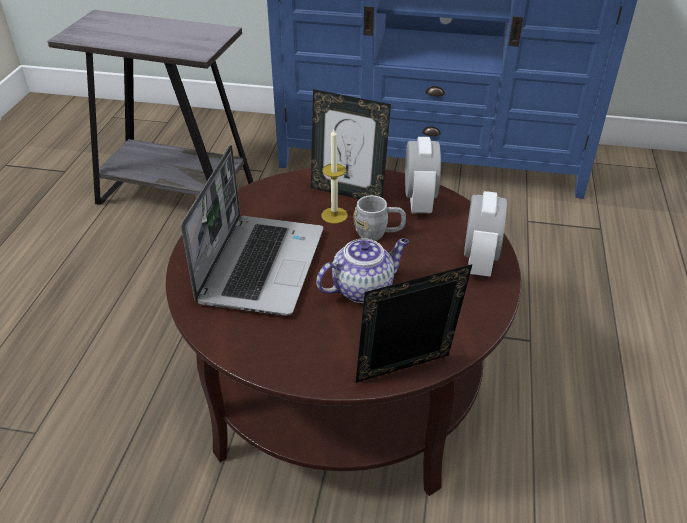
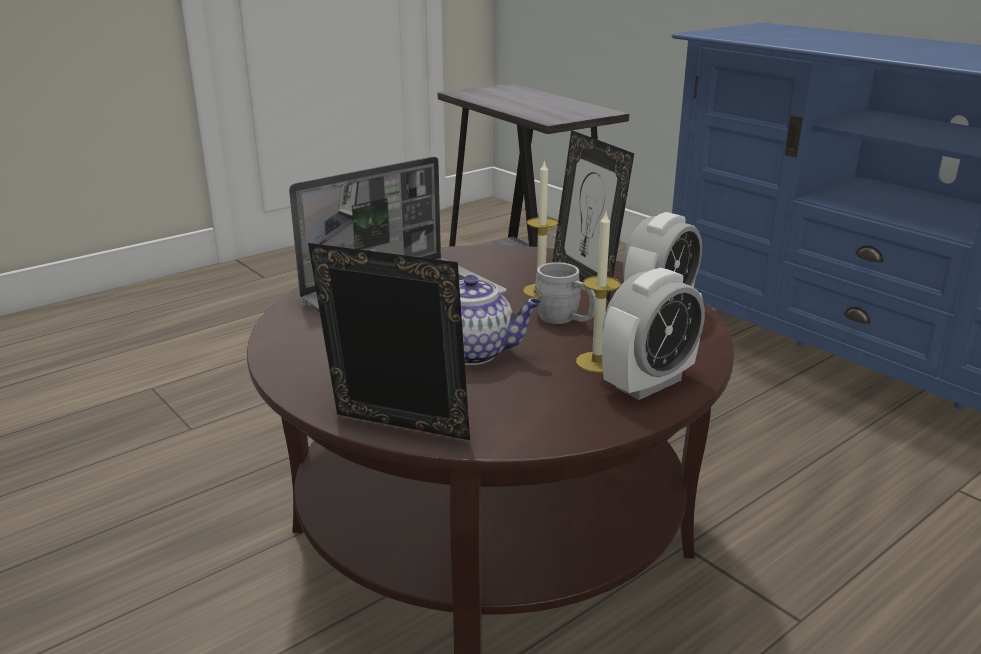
camera: 40 degrees right, 15 degrees down
none -> candle [576,212,621,373]

